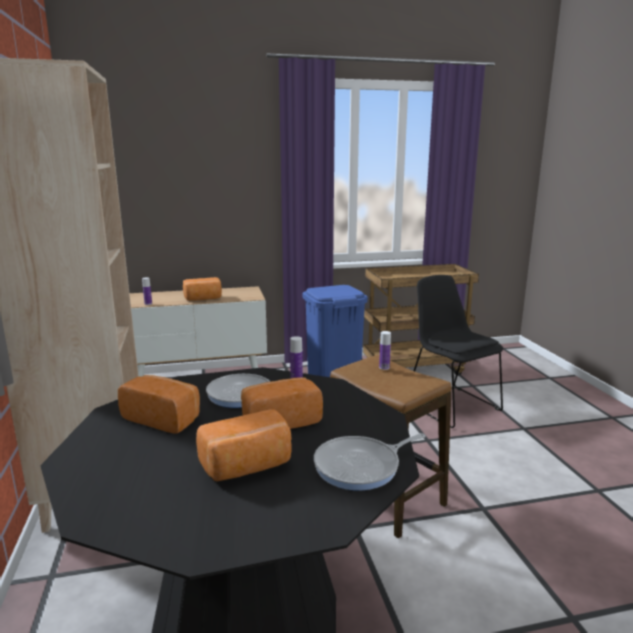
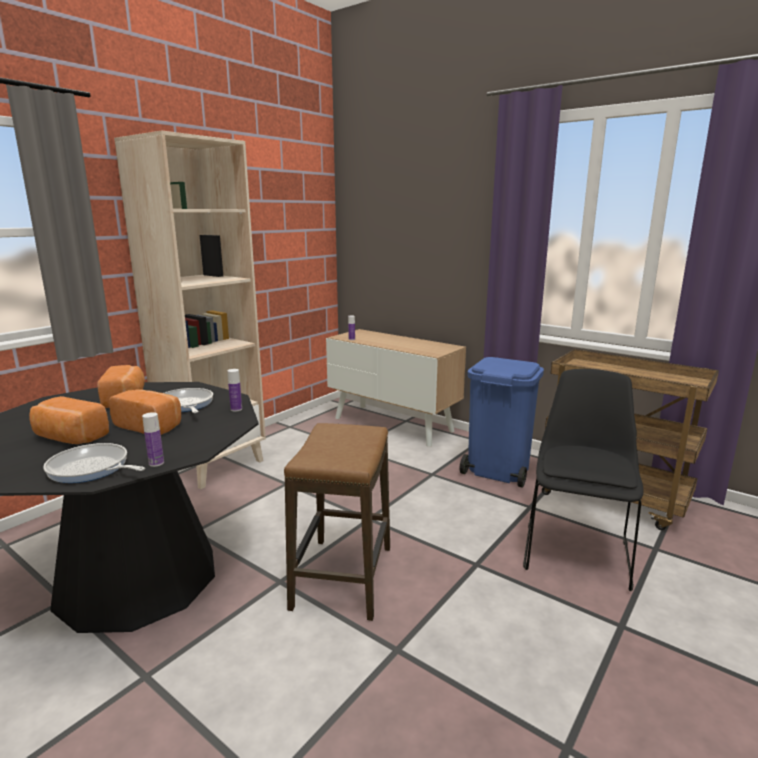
camera: 50 degrees right, 0 degrees up
bread [183,277,222,301] -> none
bottle [379,331,391,370] -> bottle moved to [142,412,164,467]

